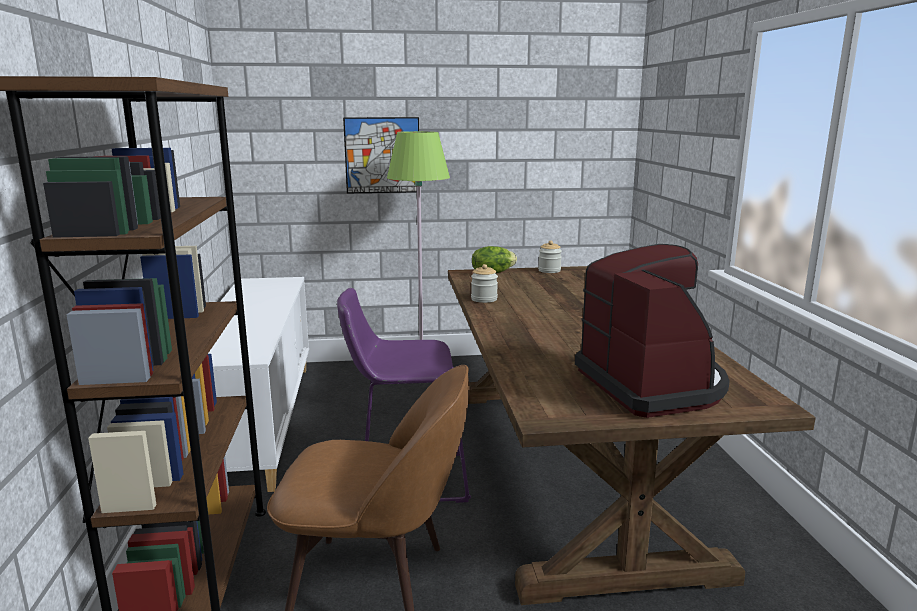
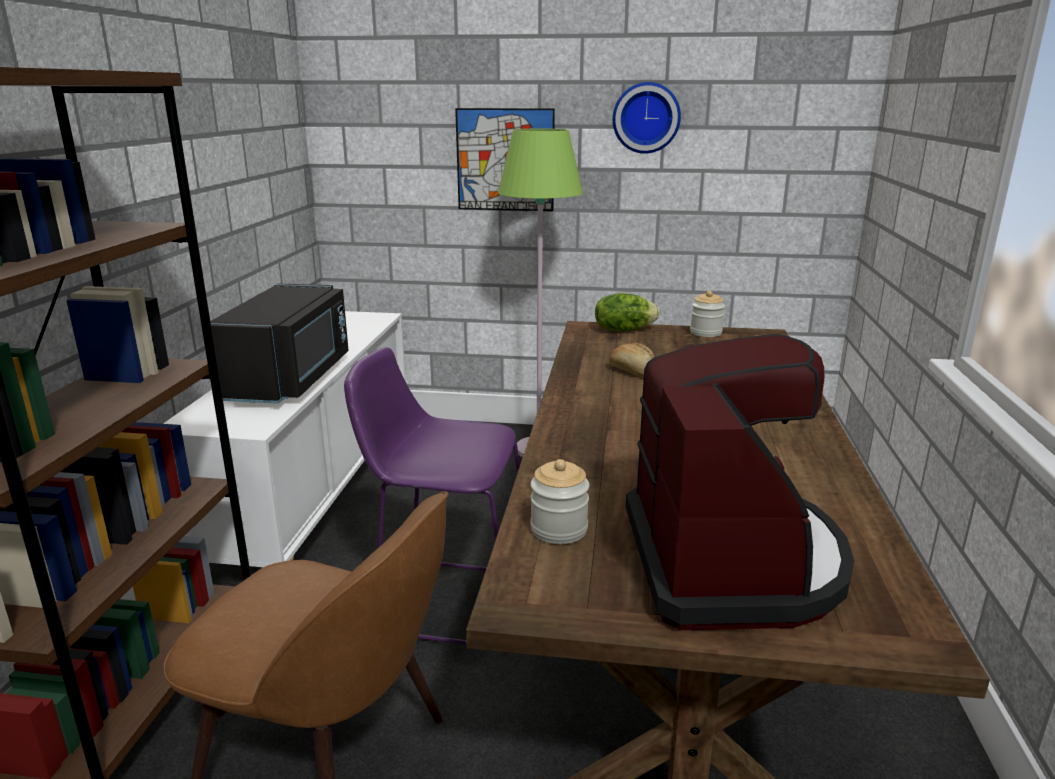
camera: 15 degrees right, 5 degrees up
jar [471,264,498,303] -> jar moved to [531,459,589,544]
none -> black microwave [210,283,349,404]
none -> bread [609,342,654,377]
none -> wall clock [613,82,681,154]

